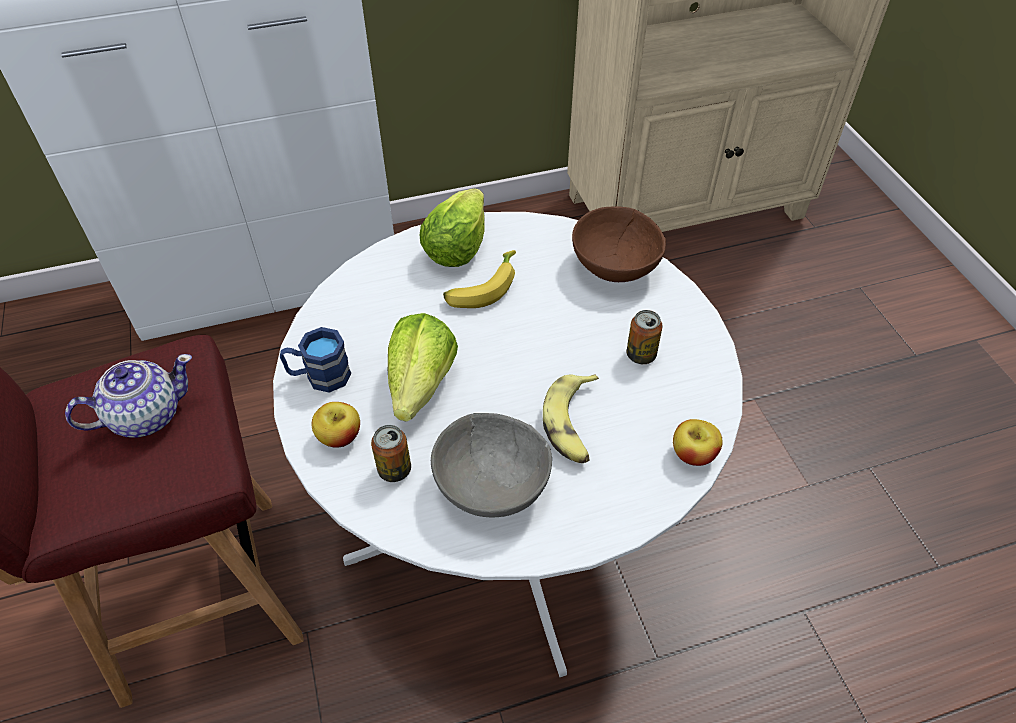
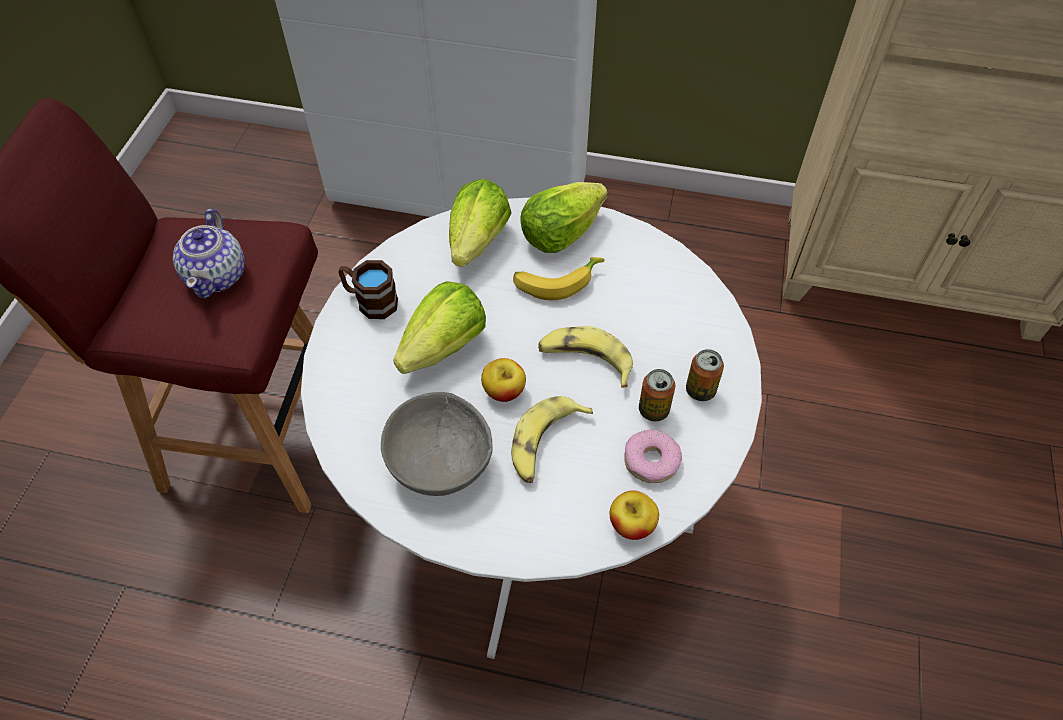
camera: 30 degrees right, 5 degrees up
teapot [65,354,192,437] -> teapot turned 90 degrees clockwise [173,209,245,298]
blue mug [280,327,351,393] -> brown mug [338,260,398,319]
apple [312,402,360,448] -> apple moved to [481,358,526,402]
can [371,425,411,482] -> can moved to [686,349,724,401]
brown bowl [572,206,666,282] -> none
none -> lettuce [449,179,512,267]
none -> banana [538,326,633,388]
none -> donut [624,430,682,483]

